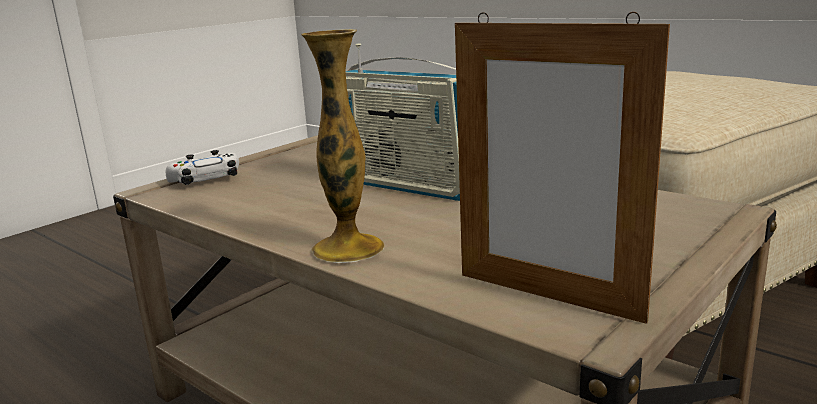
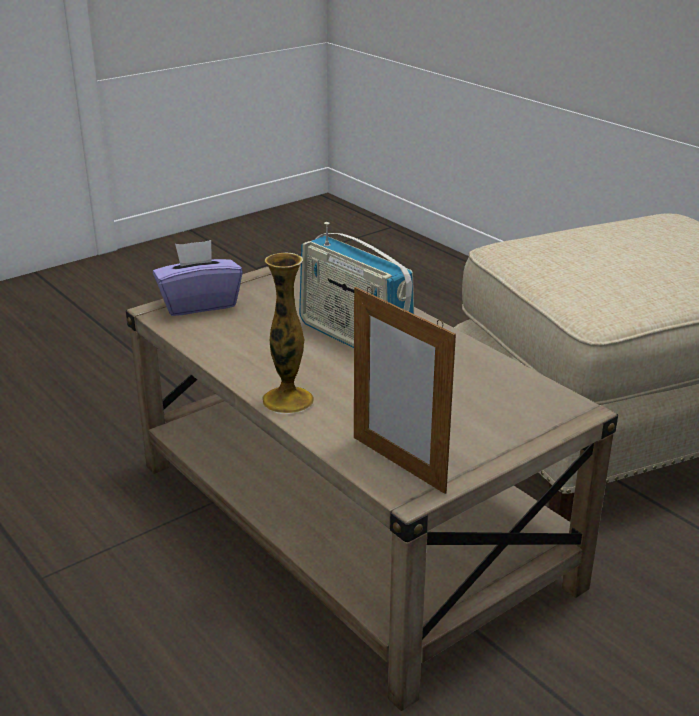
camera: 10 degrees right, 10 degrees up
white game controller [166,150,239,185] -> purple tissue box [153,240,243,316]

